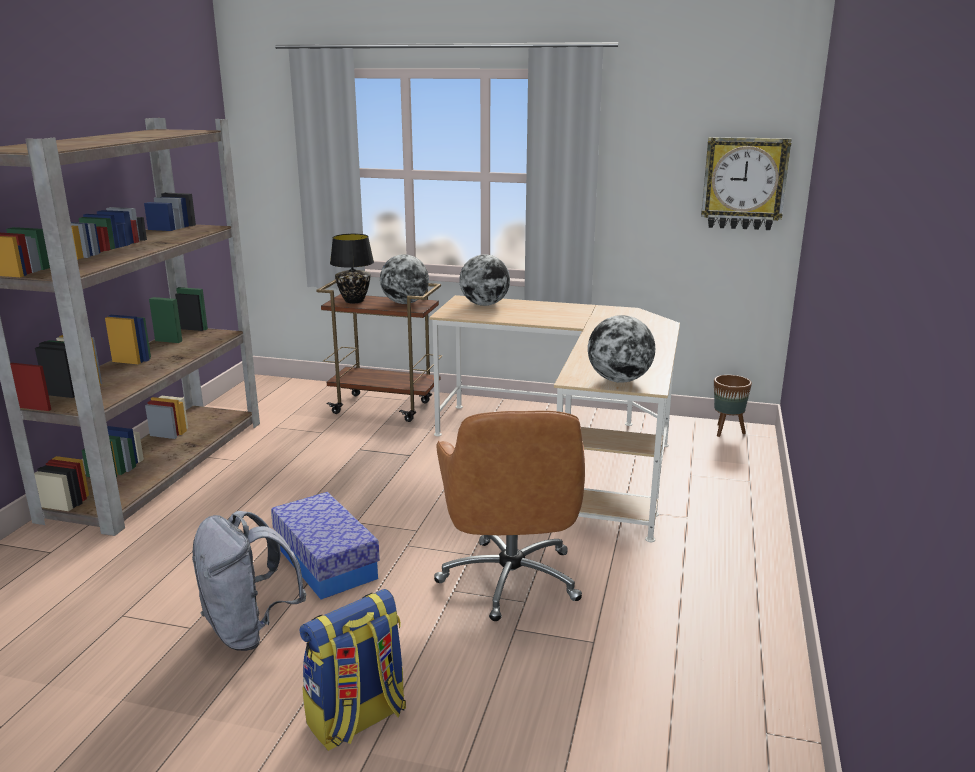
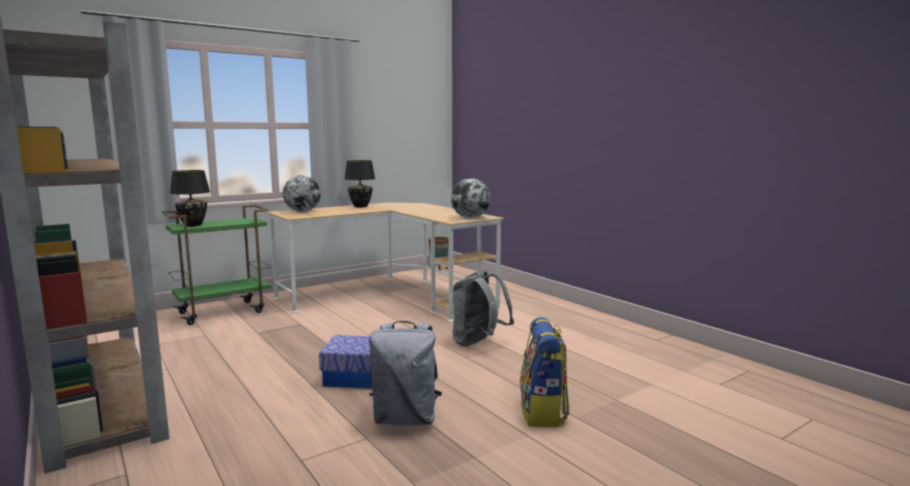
camera: 50 degrees left, 10 degrees down
brown cart [317,279,442,422] -> green cart [162,205,272,325]
globe [380,254,429,304] -> none
brown office chair [434,411,585,621] -> grey backpack [452,270,514,346]
wall clock [701,137,792,230] -> none
none -> black table lamp [345,160,375,207]

